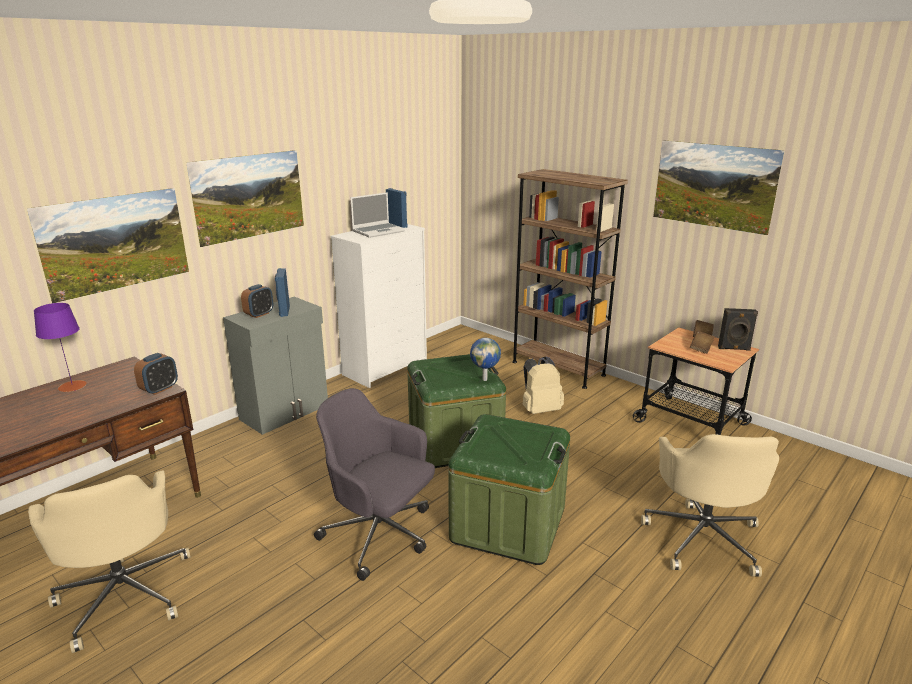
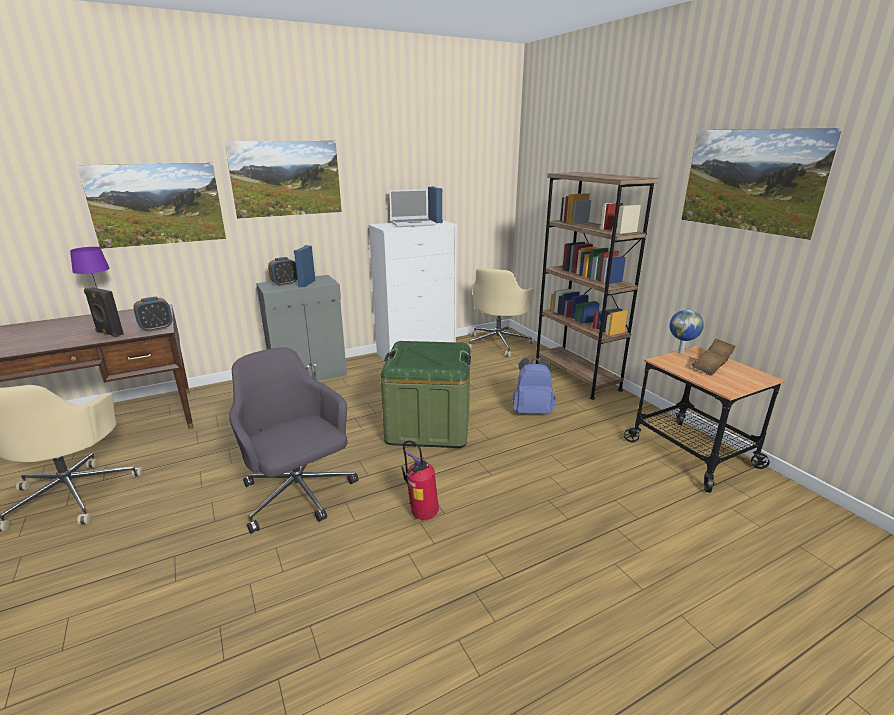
camera: 20 degrees right, 0 degrees up
green storage box [448,414,570,565] -> fire extinguisher [401,440,439,520]
globe [470,338,501,381] -> globe moved to [669,310,704,354]
beige backpack [523,357,564,414] -> blue backpack [513,357,556,414]
beige office chair [641,434,779,577] -> beige office chair moved to [468,267,535,357]
black speaker [718,308,758,351] -> black speaker moved to [84,287,124,337]

